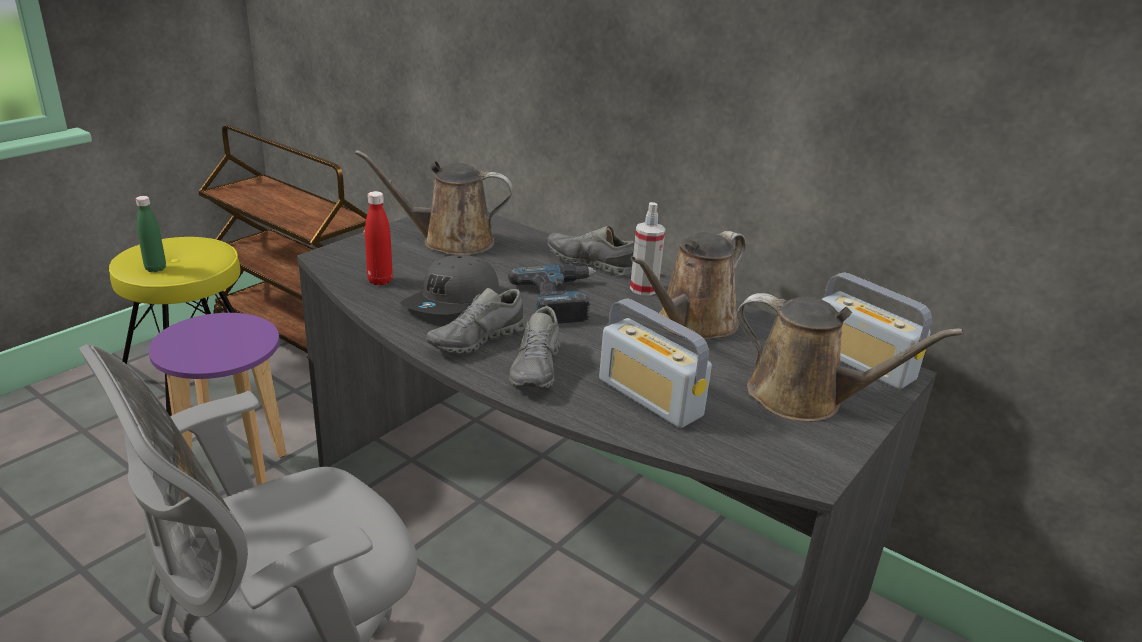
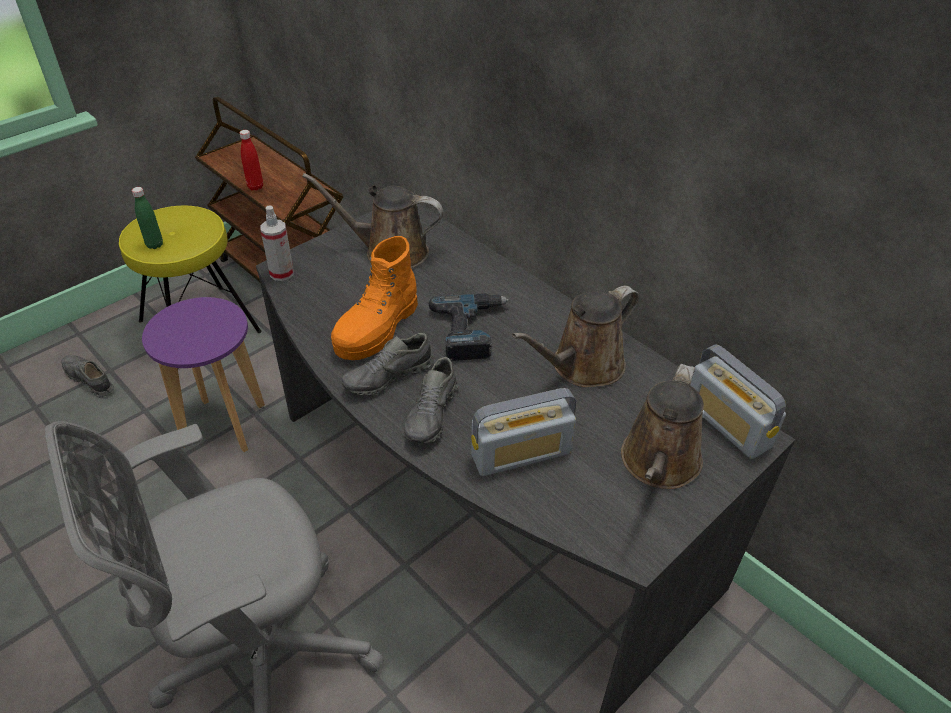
camera: 10 degrees right, 15 degrees up
red bottle [365,191,393,285] -> red bottle moved to [239,130,263,191]
grey cap [401,255,499,315] -> orange boot [331,236,418,360]
grey shoe [547,226,634,276] -> grey shoe moved to [62,355,114,397]
radio [599,298,712,428] -> radio turned 75 degrees counterclockwise [471,388,576,476]
spray bottle [630,202,666,296] -> spray bottle moved to [260,205,294,281]
brown watering can [736,293,963,422] -> brown watering can turned 75 degrees clockwise [621,364,704,489]

